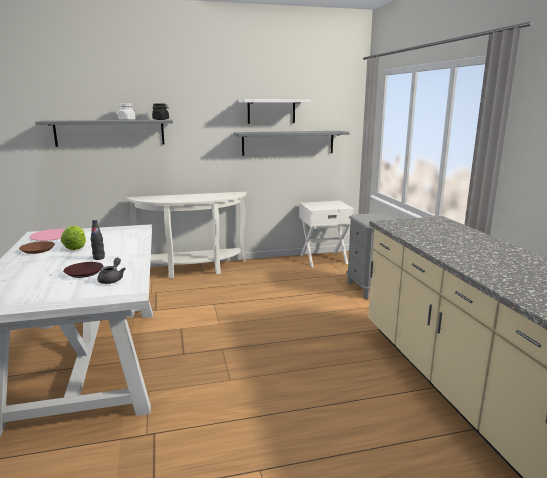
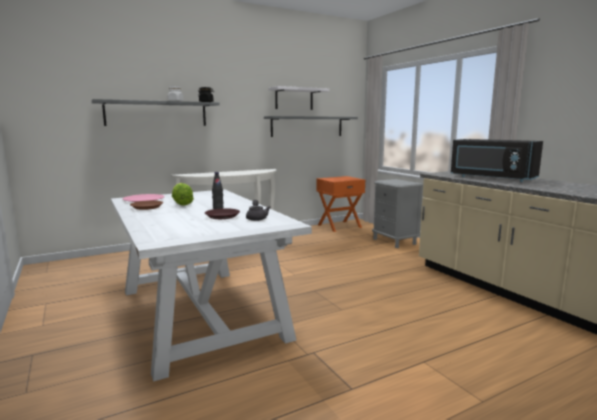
camera: 15 degrees left, 5 degrees down
white nightstand [299,201,354,267] -> orange nightstand [316,176,365,232]
none -> black microwave [451,139,543,182]

